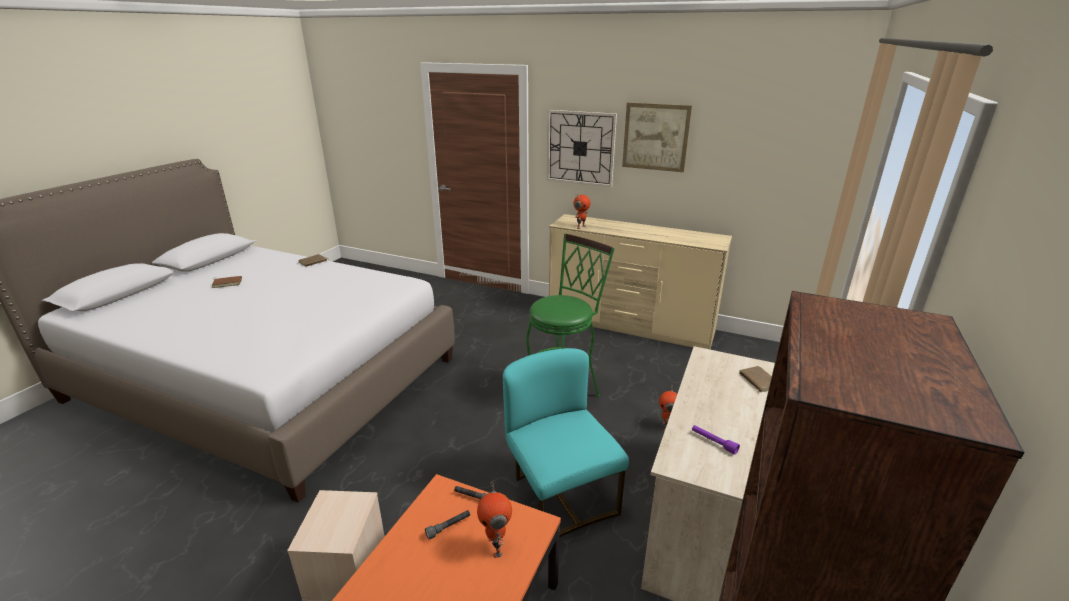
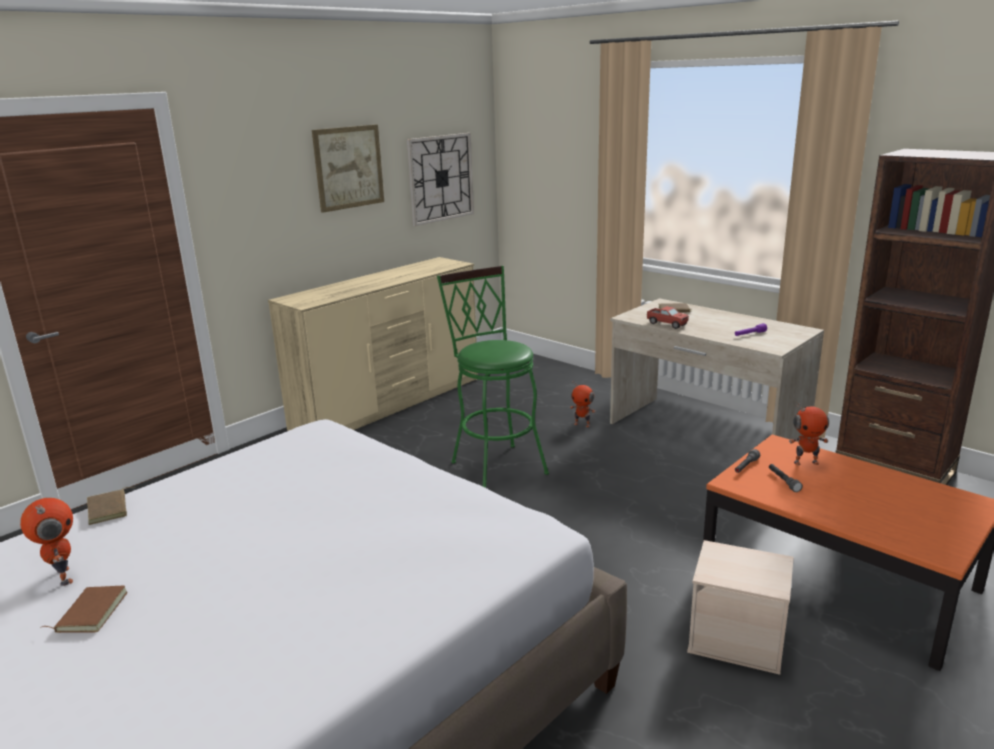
camera: 70 degrees left, 5 degrees down
turquoise chair [503,348,629,538] -> none
wall clock [547,110,617,187] -> wall clock moved to [407,133,474,226]
toy robot [573,194,590,229] -> toy robot moved to [20,498,73,586]
none -> toy truck [647,306,689,329]

